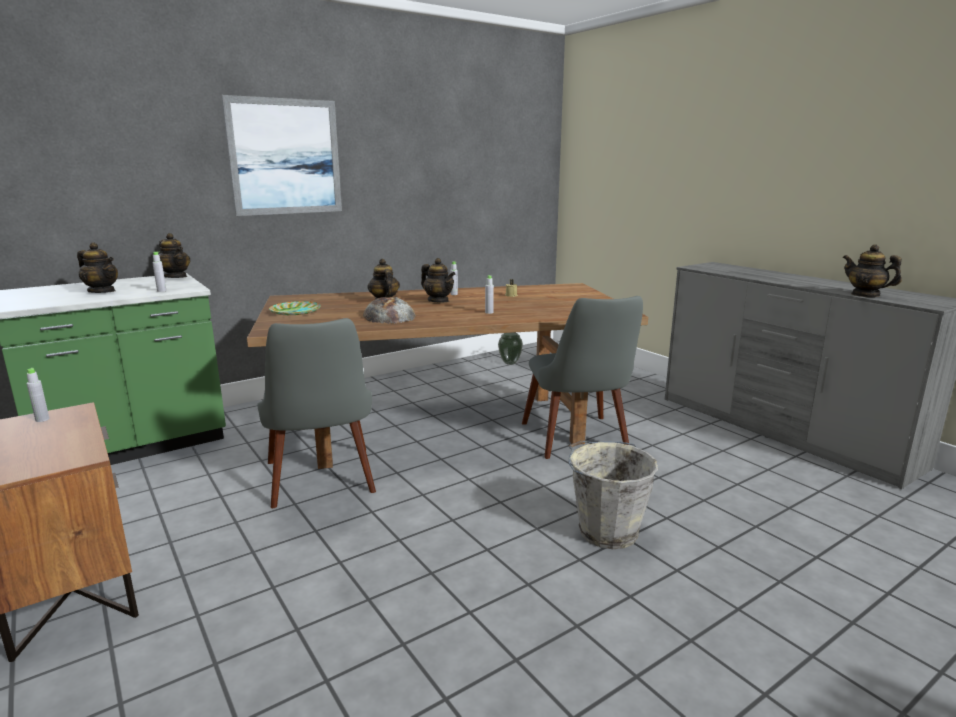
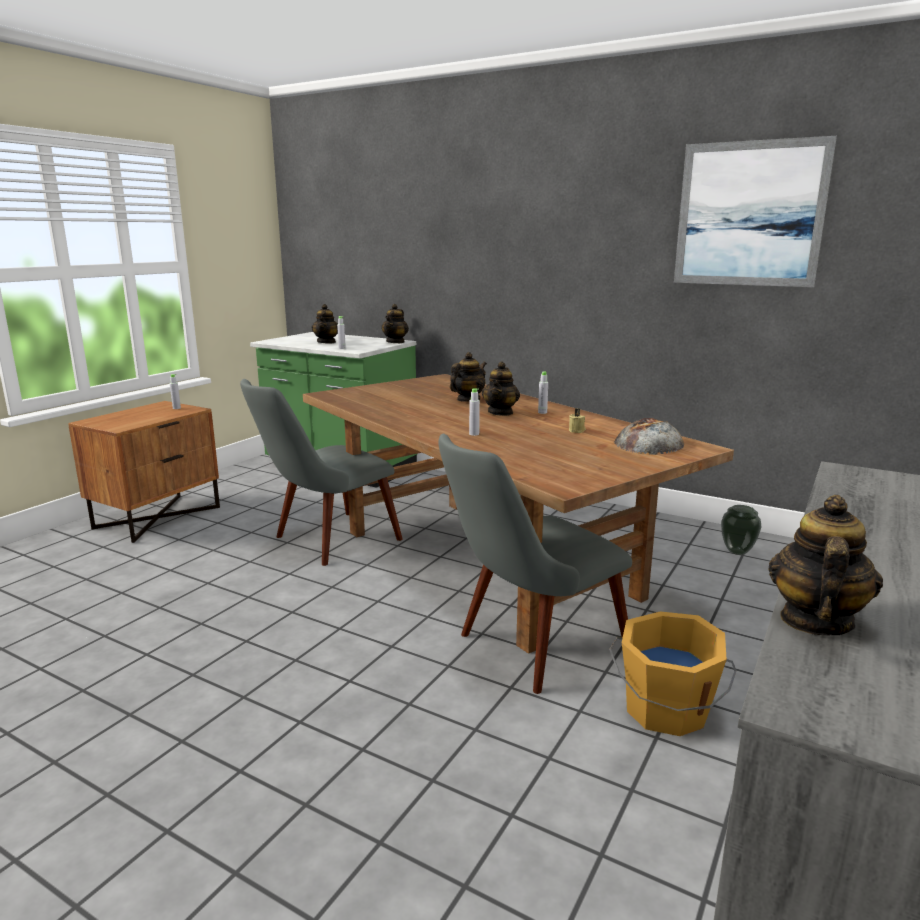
camera: 65 degrees right, 0 degrees up
picture [221,95,342,216] -> picture moved to [674,136,837,287]
plate [269,301,321,315] -> none
bread [363,297,416,324] -> bread moved to [614,418,684,455]
grey bucket [568,440,658,549] -> none
none -> orange bucket [609,611,737,736]

